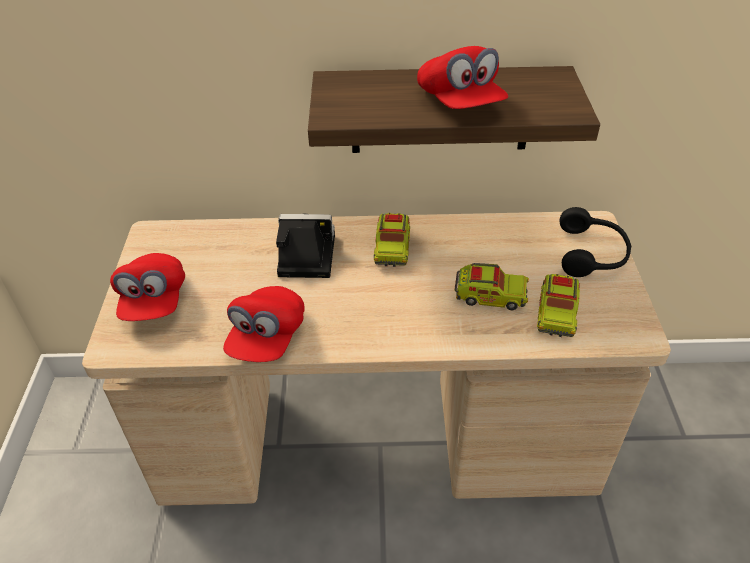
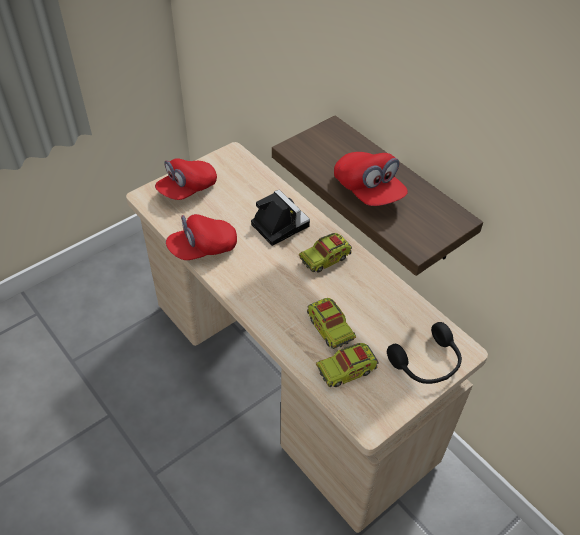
camera: 50 degrees right, 5 degrees up
red cap [417,46,509,109] -> red cap turned 60 degrees counterclockwise [334,152,408,206]

